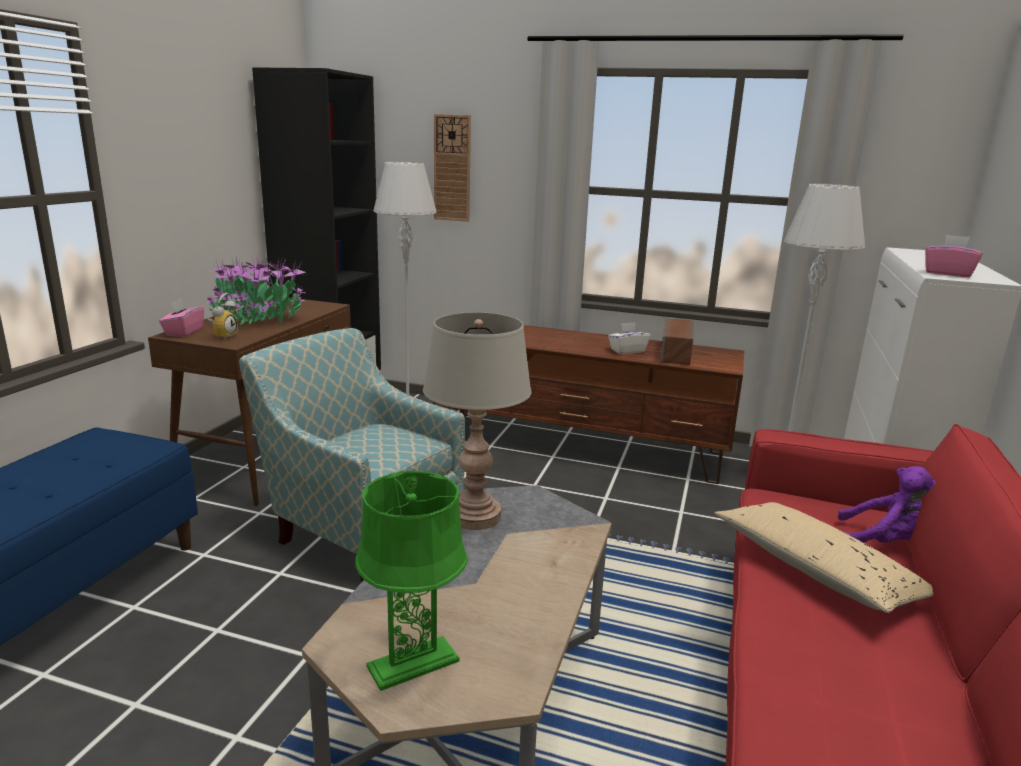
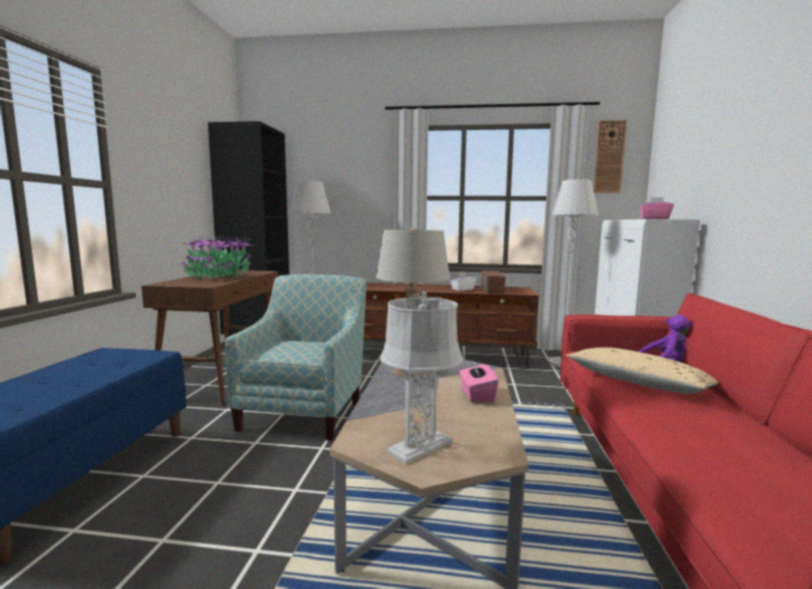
camera: 10 degrees left, 10 degrees down
pink tissue box [159,299,204,337] -> pink tissue box moved to [459,359,499,403]
alarm clock [207,293,238,340] -> none
armchair [239,328,465,581] -> armchair turned 75 degrees clockwise [225,274,366,441]
green table lamp [355,471,468,691] -> grey table lamp [380,291,463,464]
wall clock [434,114,471,222] -> wall clock moved to [593,120,627,193]

